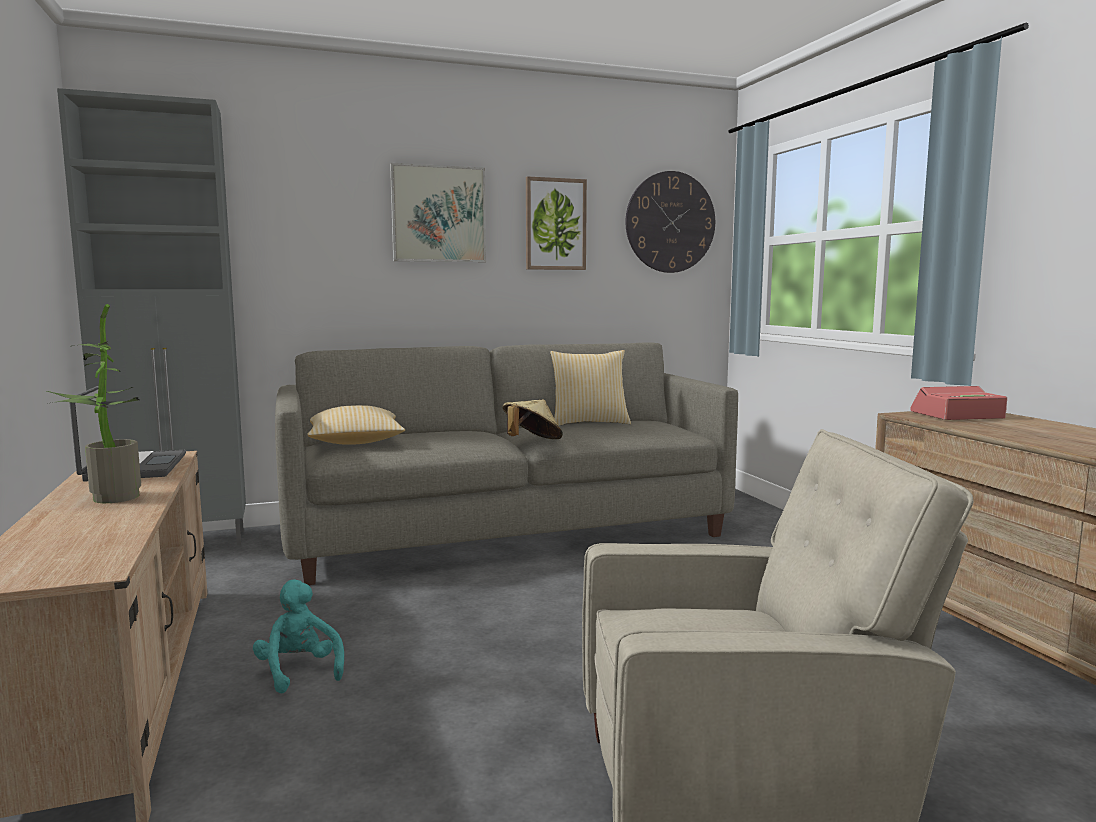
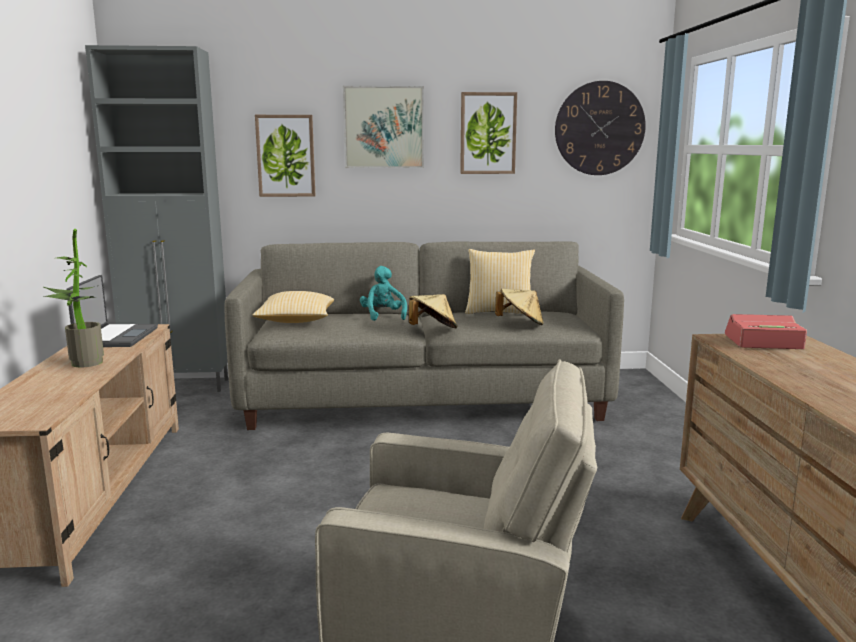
camera: 15 degrees right, 5 degrees up
turquoise plush toy [253,579,344,693] -> turquoise plush toy moved to [360,266,407,321]
none -> picture [255,115,315,197]
none -> beige hat [495,289,544,325]

